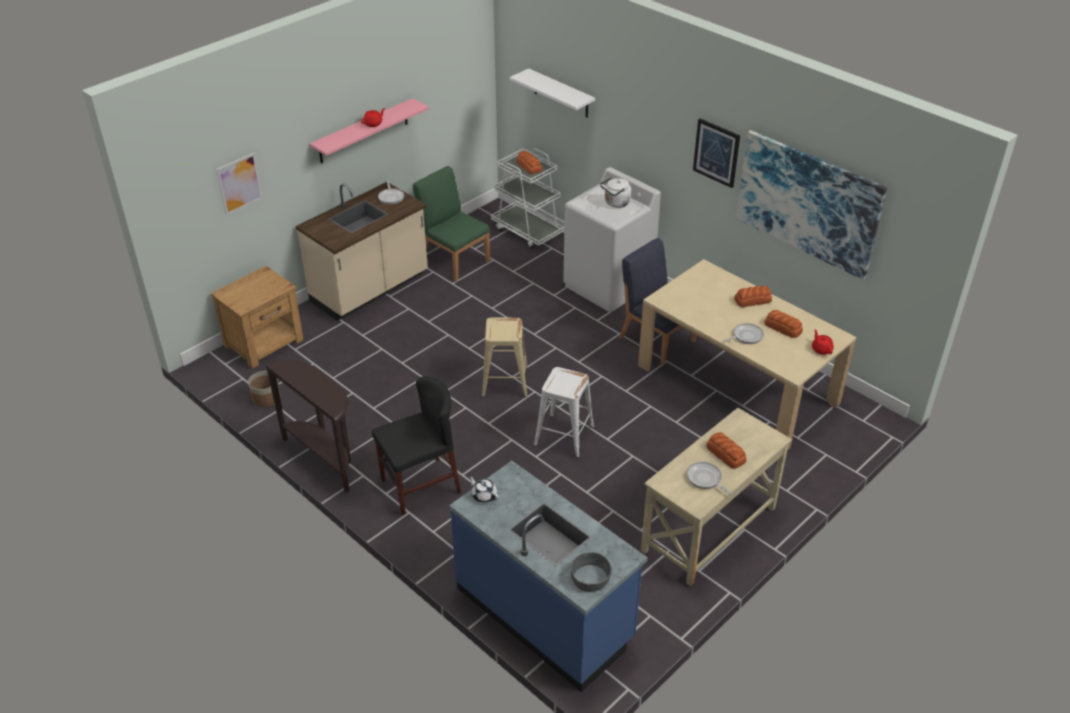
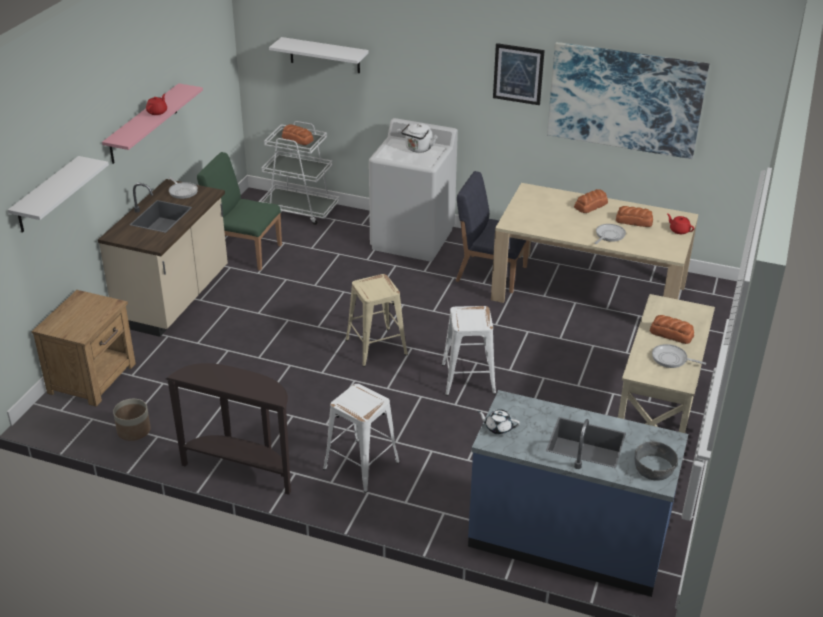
camera: 25 degrees left, 5 degrees down
picture [216,153,263,215] -> white shelf [8,156,109,233]
black chair [372,376,461,515] -> white stool [323,384,400,493]

